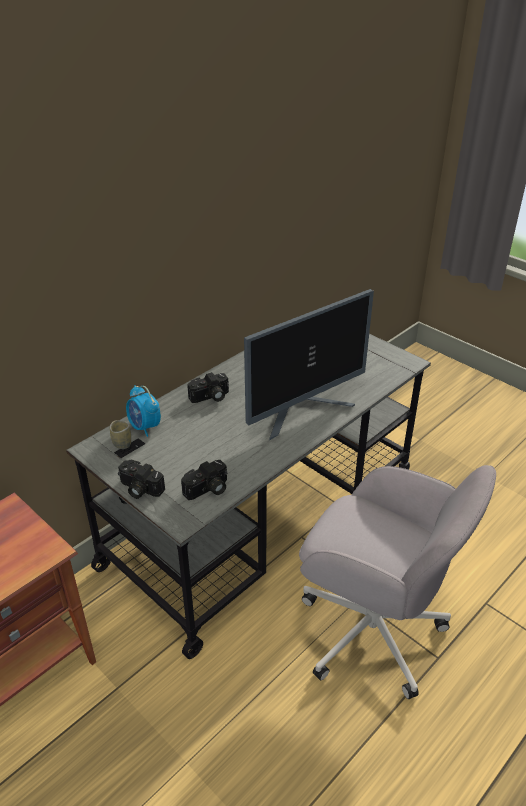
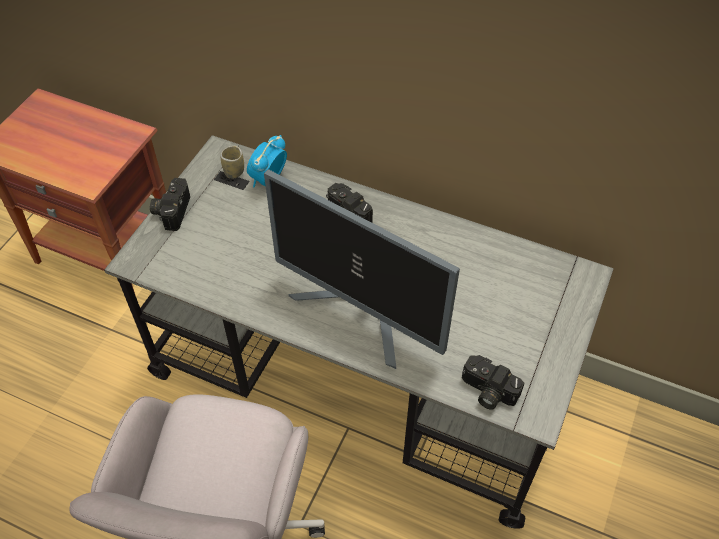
camera: 70 degrees right, 15 degrees up
camera [181,460,227,500] -> camera moved to [462,355,524,410]

